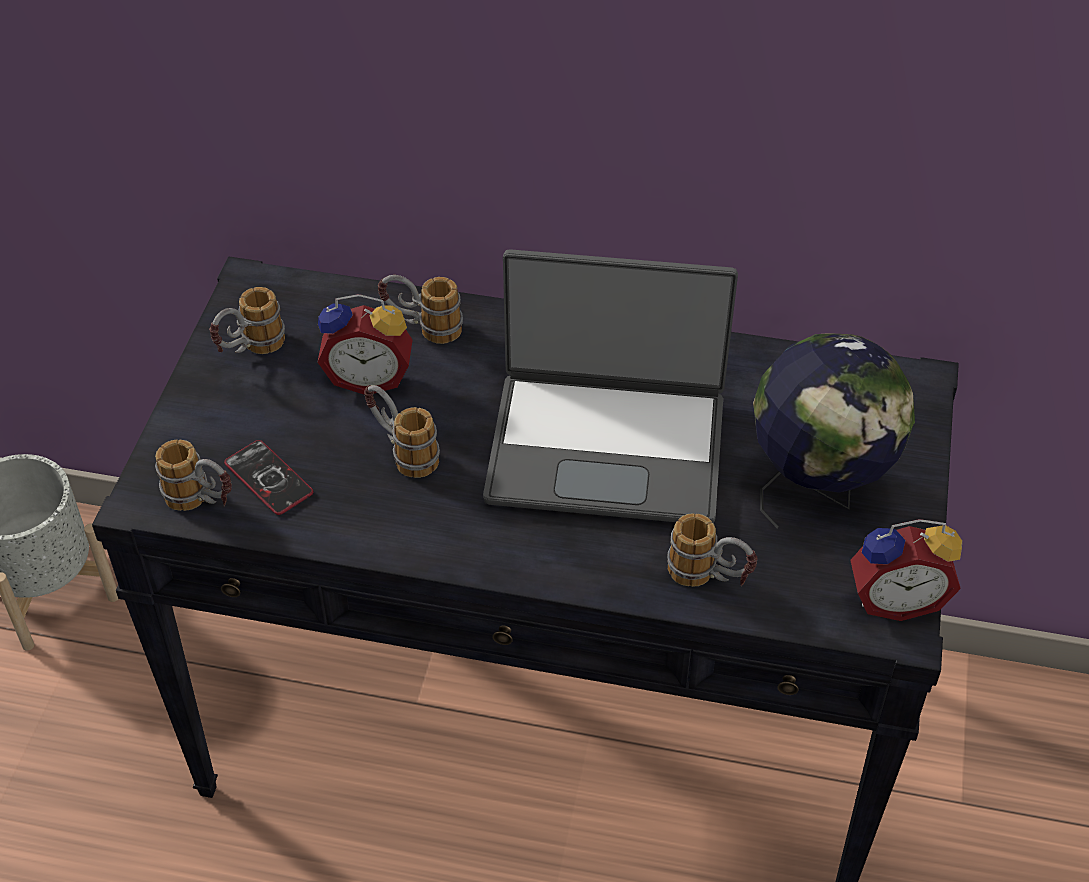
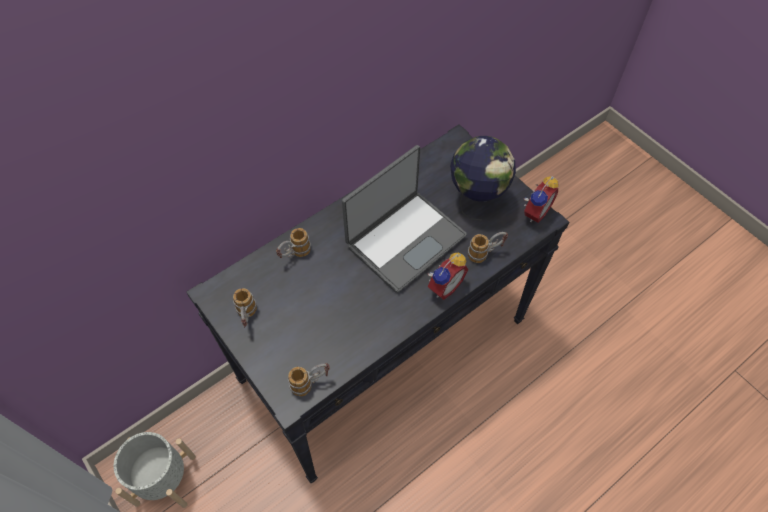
camera: 50 degrees left, 10 degrees up
phone [224,440,314,515] -> none
alarm clock [318,294,413,395] -> alarm clock moved to [428,253,468,300]
mug [364,385,440,478] -> none

